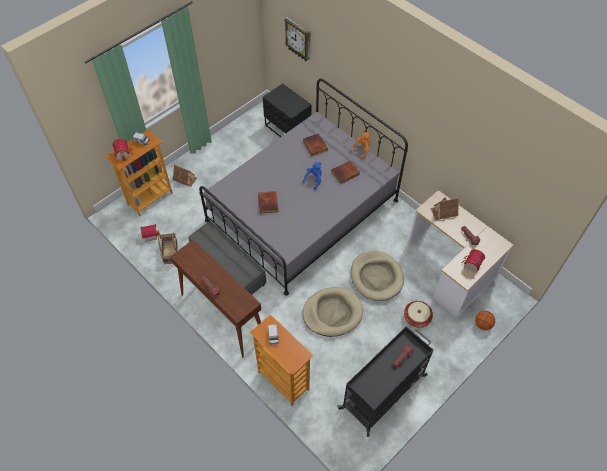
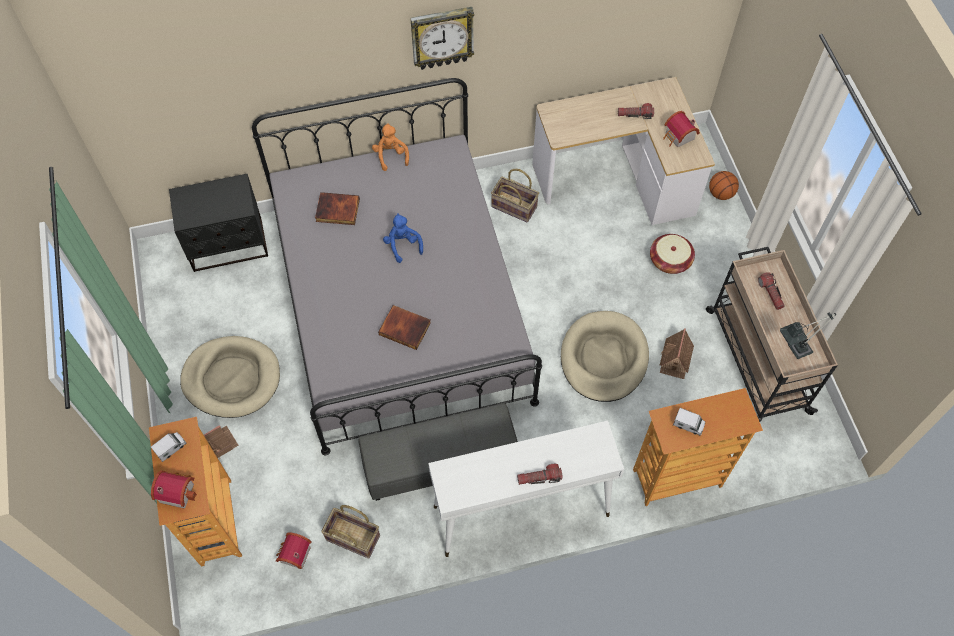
camera: 60 degrees left, 5 degrees up
brown console table [170,240,261,357] -> white console table [428,421,624,557]
wall clock [284,17,310,61] -> wall clock moved to [410,7,474,70]
book [332,161,360,184] -> none
black cart [337,326,434,437] -> beige cart [706,247,838,422]
beige dog bed [351,251,404,301] -> beige dog bed moved to [180,336,280,418]
toy house [430,197,459,220] -> toy house moved to [659,328,694,379]
none -> basket [491,169,539,223]
none -> table lamp [780,313,836,359]

